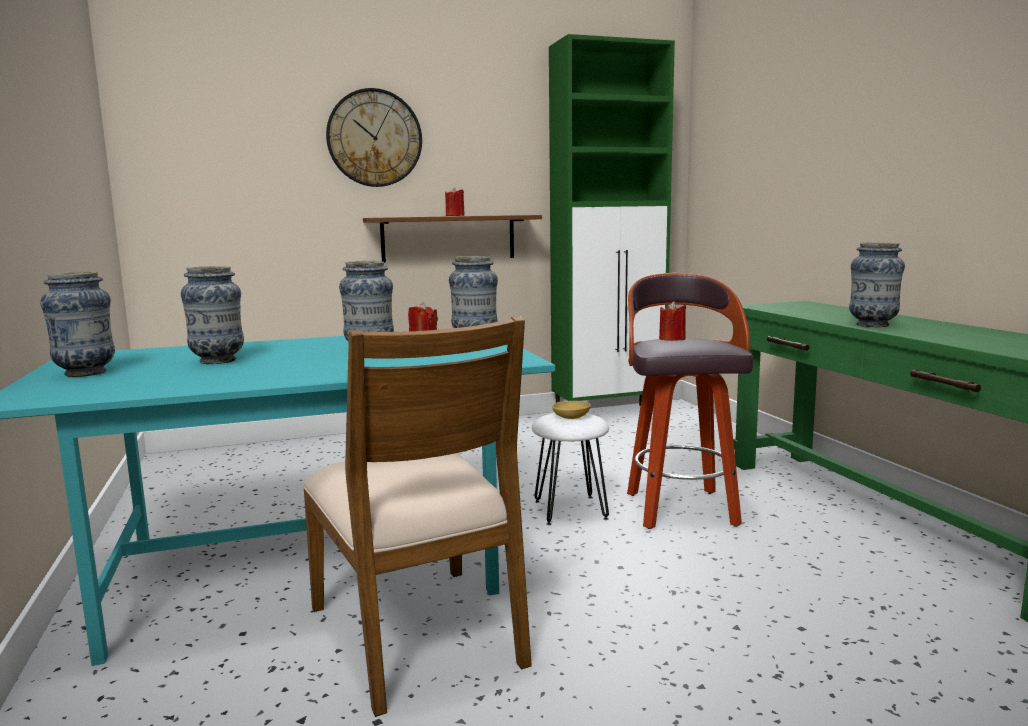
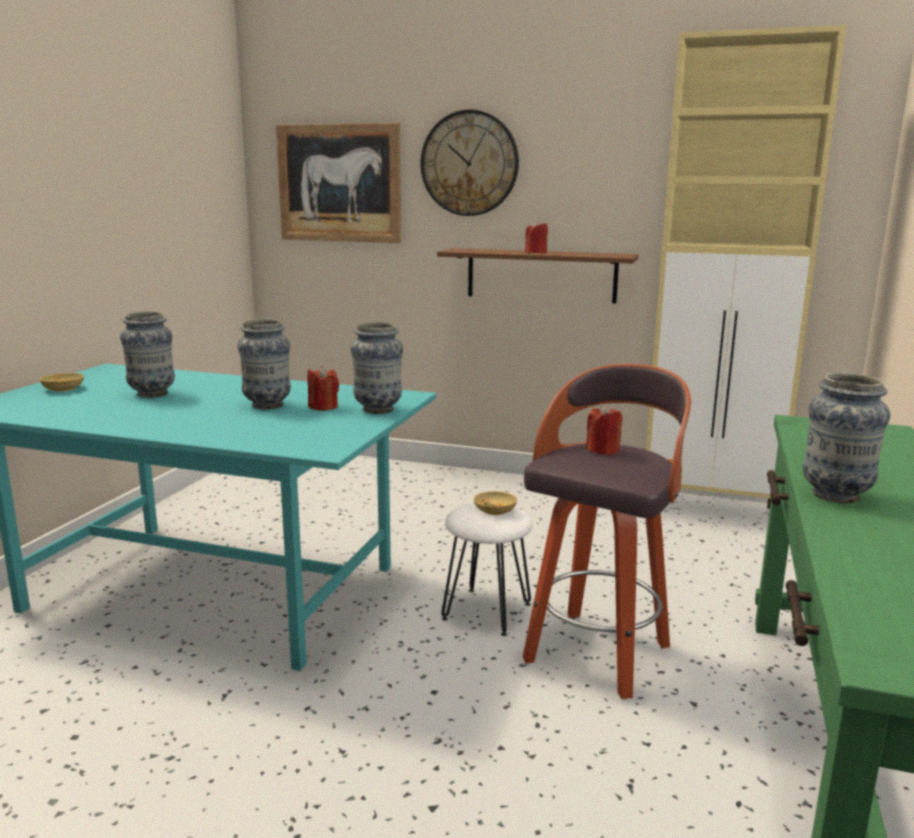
camera: 35 degrees right, 5 degrees up
vase [40,272,115,377] -> beige bowl [40,373,84,392]
brown chair [303,316,532,717] -> none
green cabinet [549,34,675,406] -> beige cabinet [646,25,847,508]
none -> picture [276,123,401,243]

